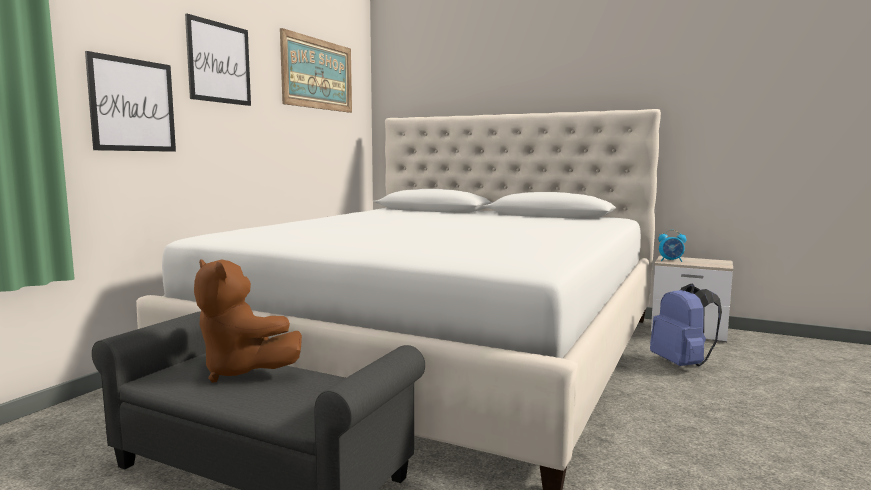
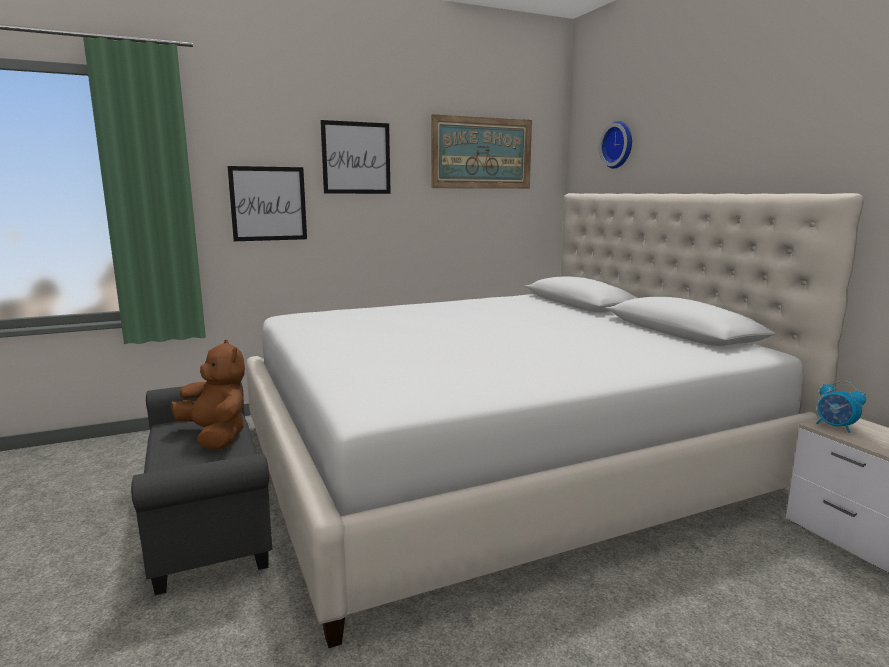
camera: 40 degrees right, 5 degrees up
brown plush toy [194,259,302,383] -> brown plush toy turned 150 degrees clockwise [171,340,245,449]
blue backpack [650,283,722,366] -> none
none -> wall clock [599,121,632,169]

